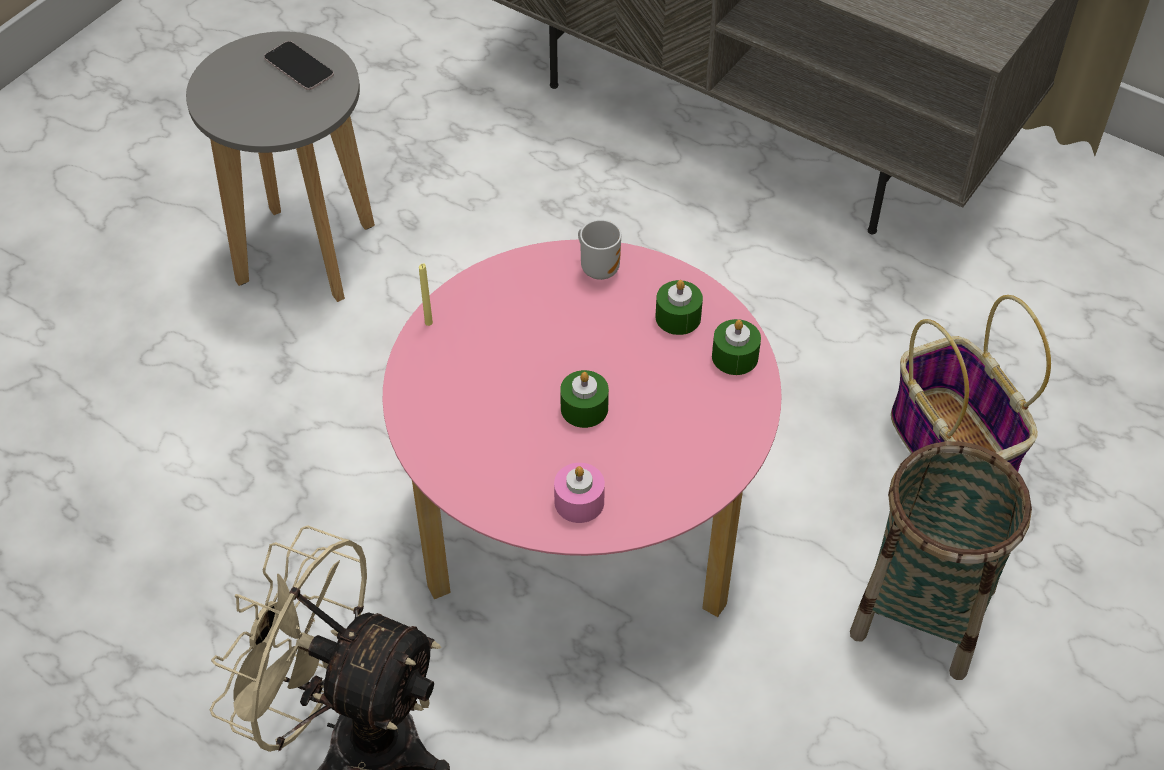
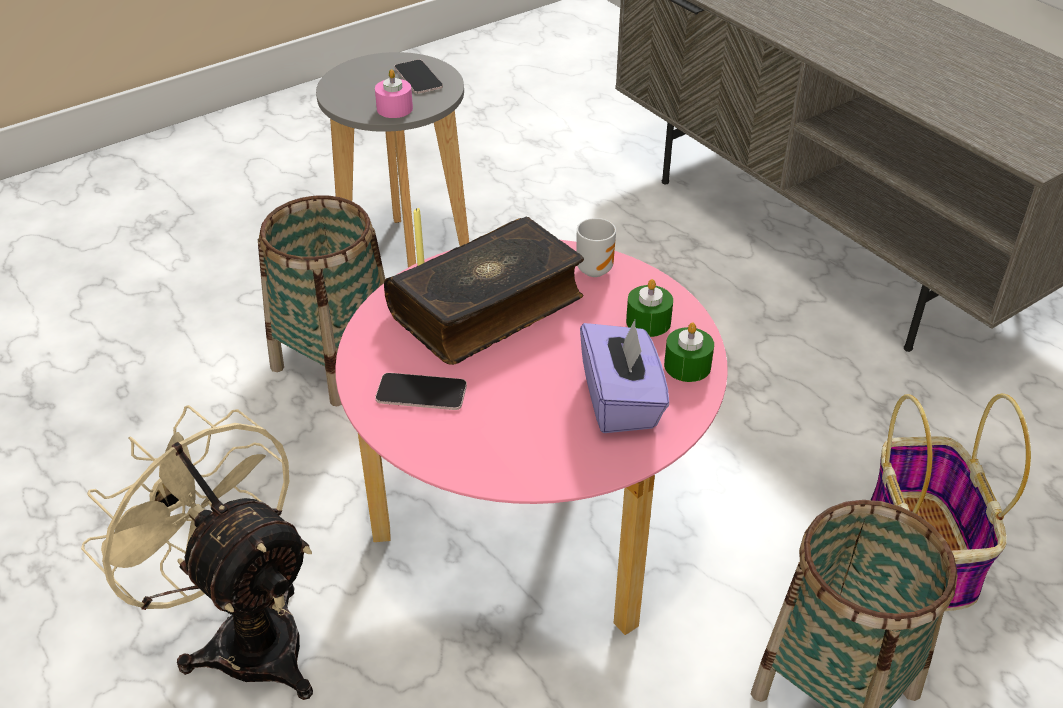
camera: 20 degrees right, 10 degrees down
pink candle [554,463,605,523] -> pink candle moved to [375,69,413,118]
green candle [560,370,609,428] -> none
none -> basket [258,195,385,406]
none -> phone [375,373,467,410]
none -> book [384,217,584,365]
none -> purple tissue box [580,320,669,433]

